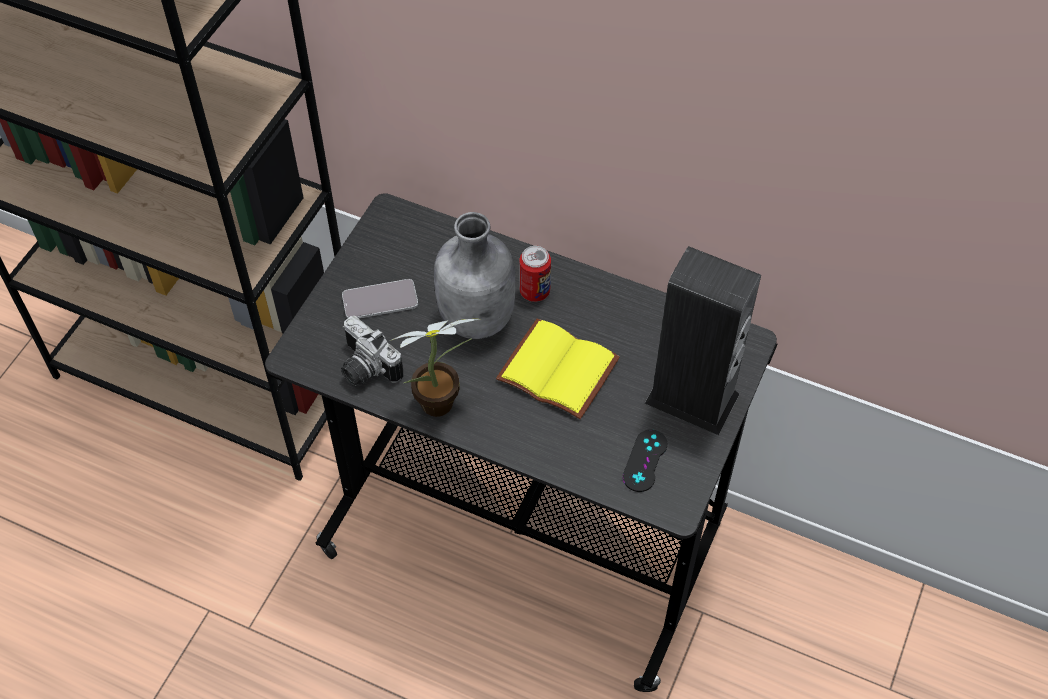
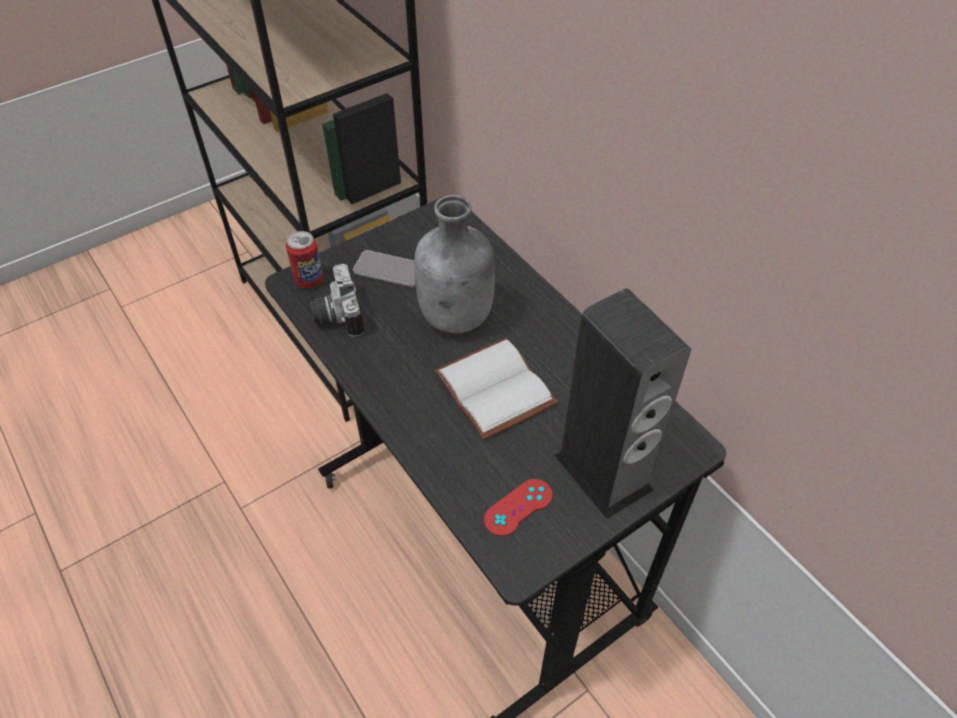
camera: 30 degrees right, 5 degrees down
potted plant [390,319,480,417] -> none
yellow book [496,319,620,419] -> white book [434,338,558,440]
can [519,246,551,302] -> can moved to [286,231,323,288]
black game controller [623,429,667,492] -> red game controller [484,479,552,536]

